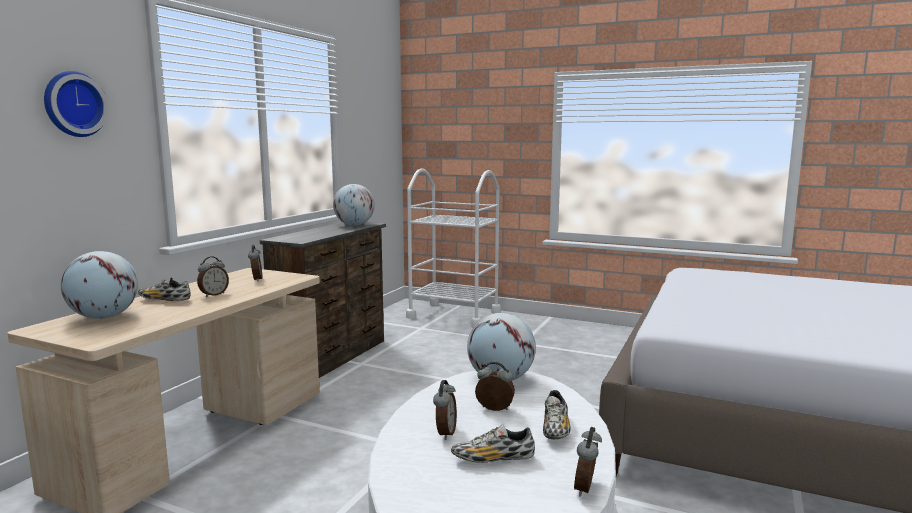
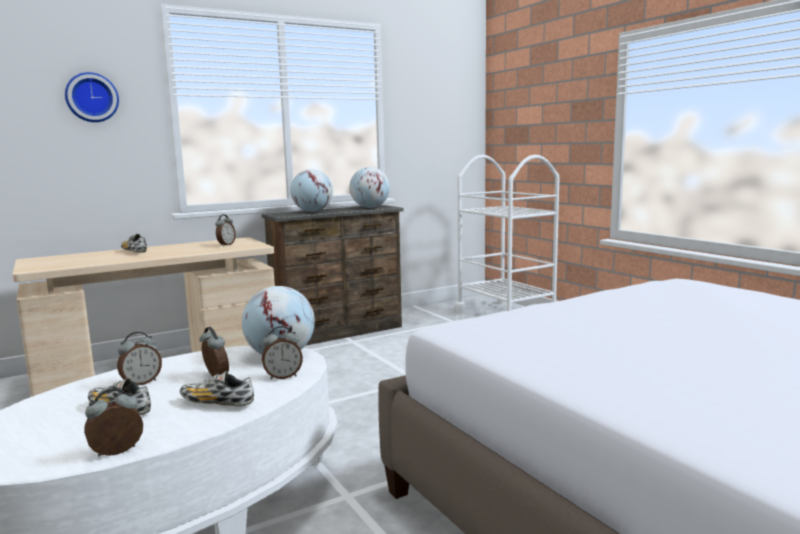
camera: 35 degrees right, 0 degrees up
globe [61,251,138,319] -> globe moved to [290,169,333,212]
alarm clock [197,256,229,297] -> alarm clock moved to [262,326,303,379]
shoe [543,390,570,439] -> shoe turned 60 degrees clockwise [180,371,254,407]

